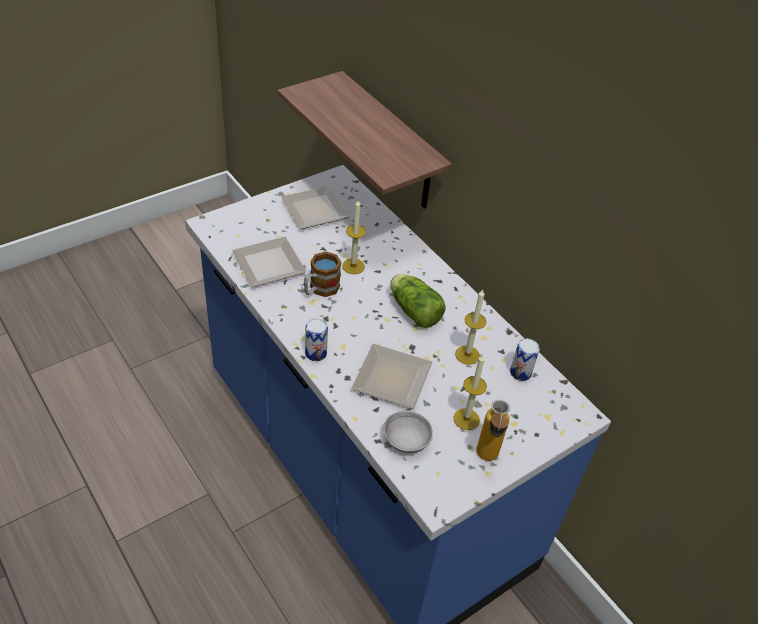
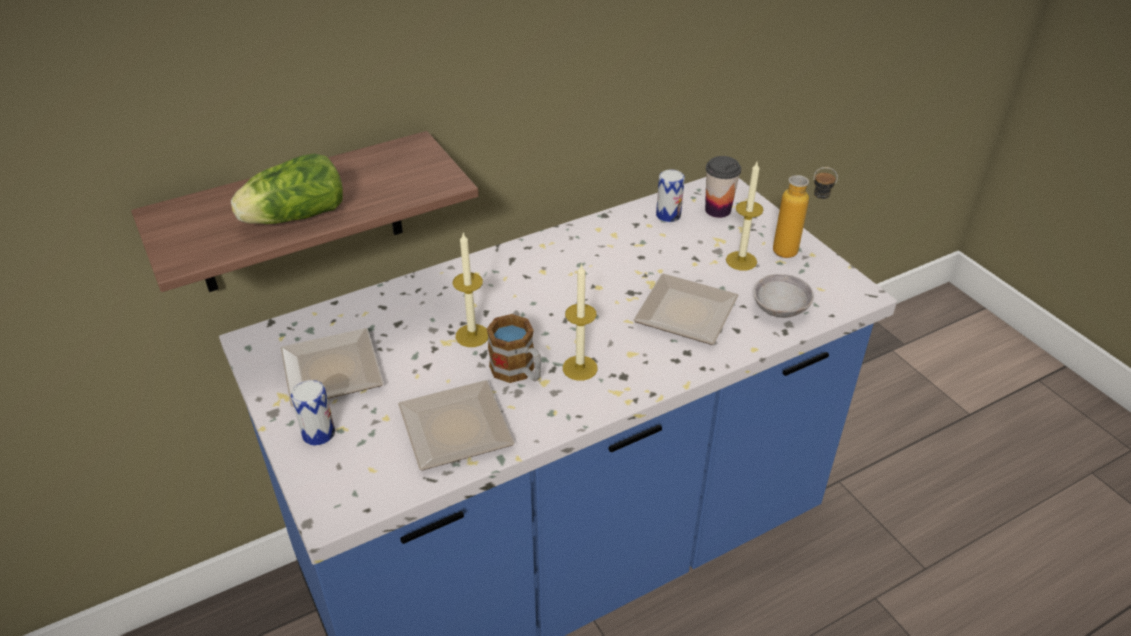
camera: 80 degrees left, 5 degrees down
can [305,319,328,361] -> can moved to [291,380,335,446]
lettuce [390,274,446,328] -> lettuce moved to [231,153,343,224]
candle [455,290,486,365] -> candle moved to [563,263,598,381]
none -> cup [705,156,741,218]

